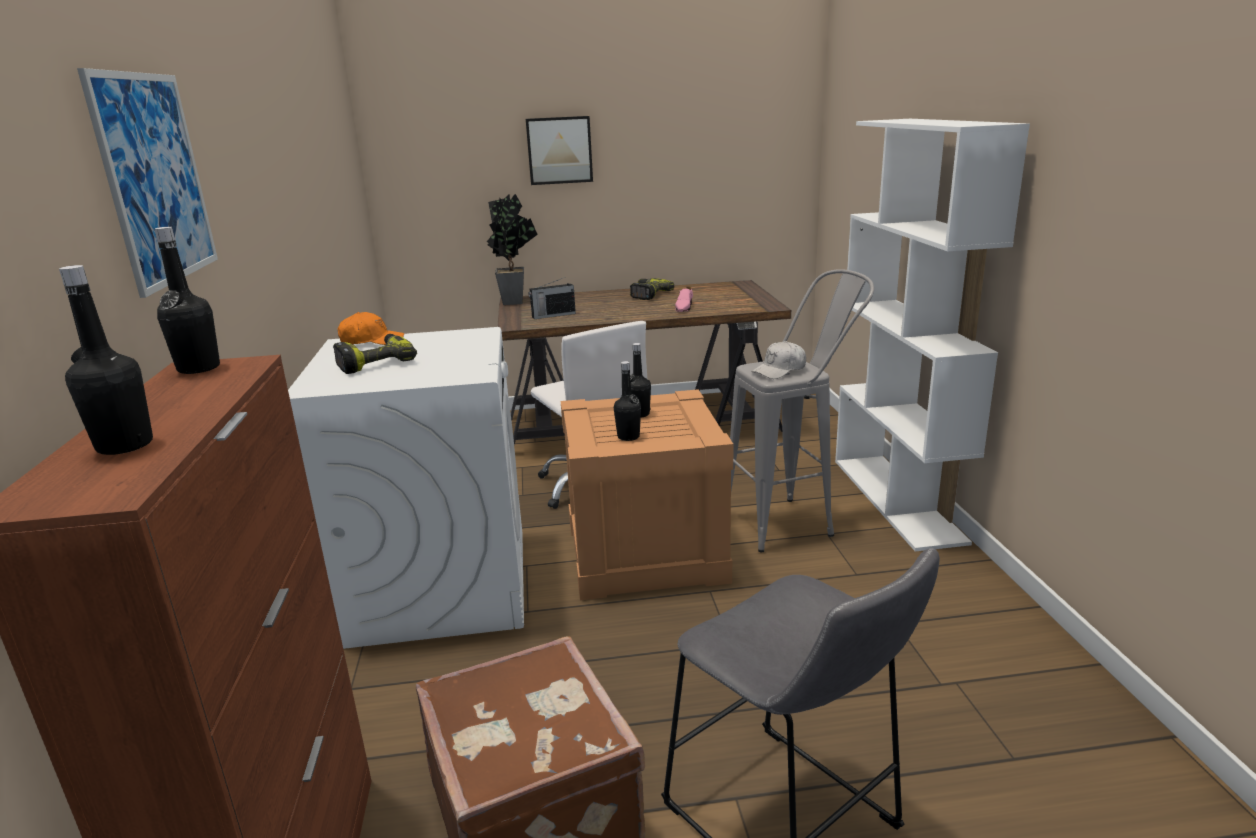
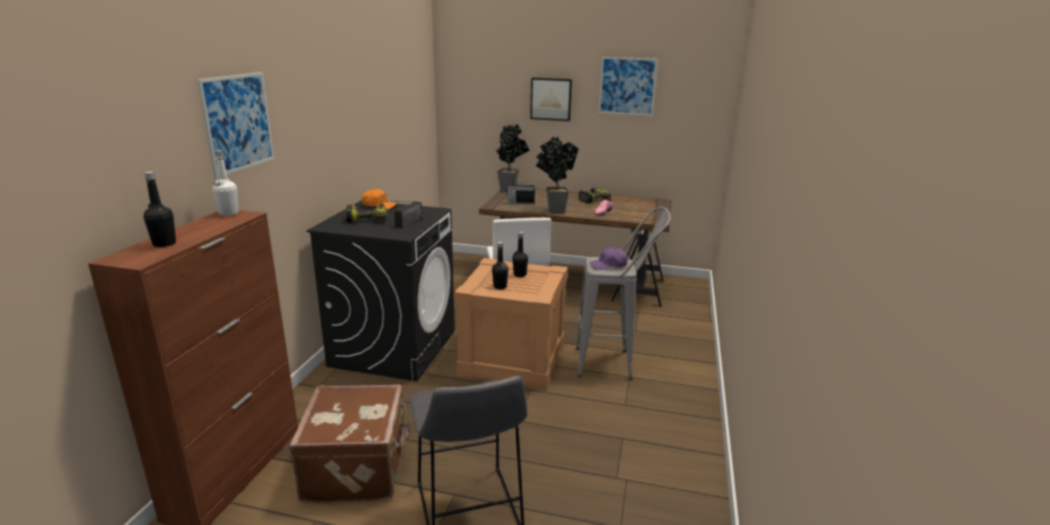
camera: 20 degrees right, 0 degrees up
black bottle [155,227,220,374] -> white bottle [212,150,239,216]
white washing machine [288,327,524,649] -> black washing machine [307,200,455,381]
white cap [751,341,806,379] -> purple cap [590,247,628,270]
white bookcase [835,119,1030,551] -> none
none -> radio [389,201,422,228]
none -> potted plant [536,136,579,214]
none -> picture [599,57,658,116]

